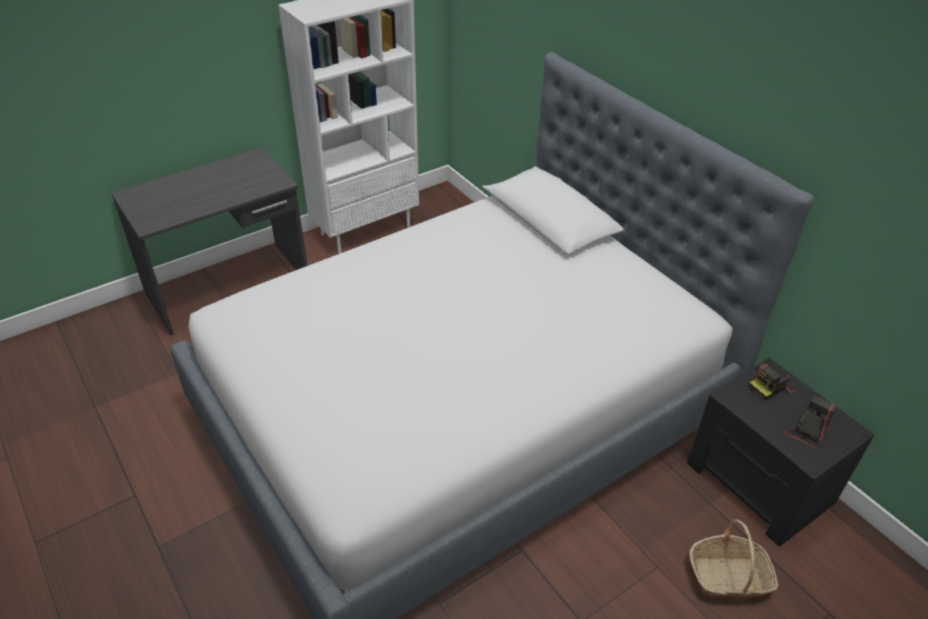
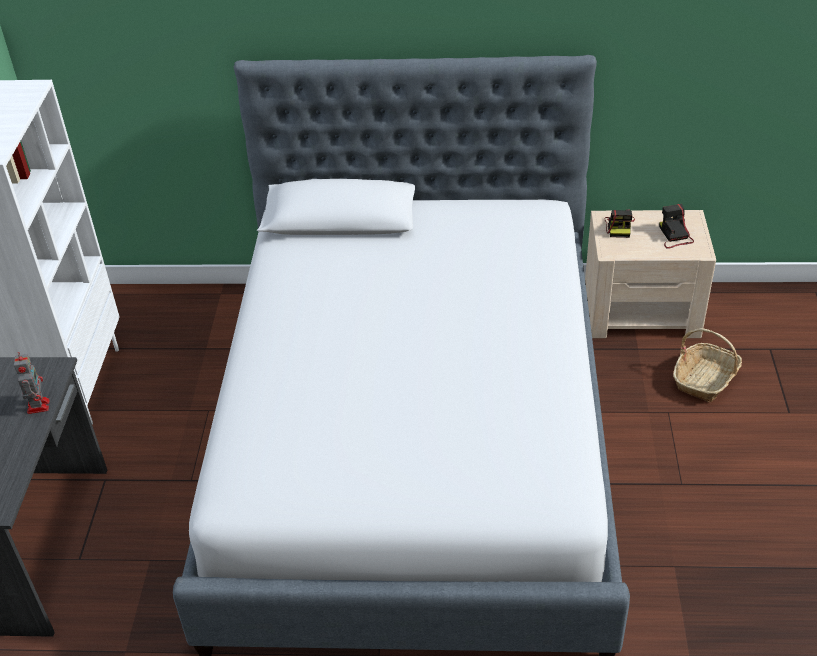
camera: 50 degrees left, 0 degrees up
black nightstand [687,358,874,546] -> beige nightstand [585,210,716,338]
none -> toy robot [14,352,50,414]

